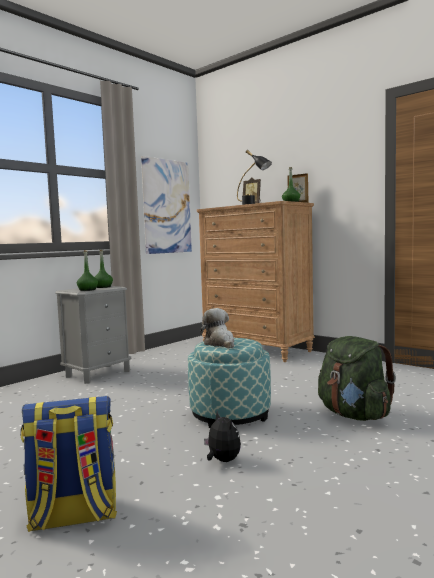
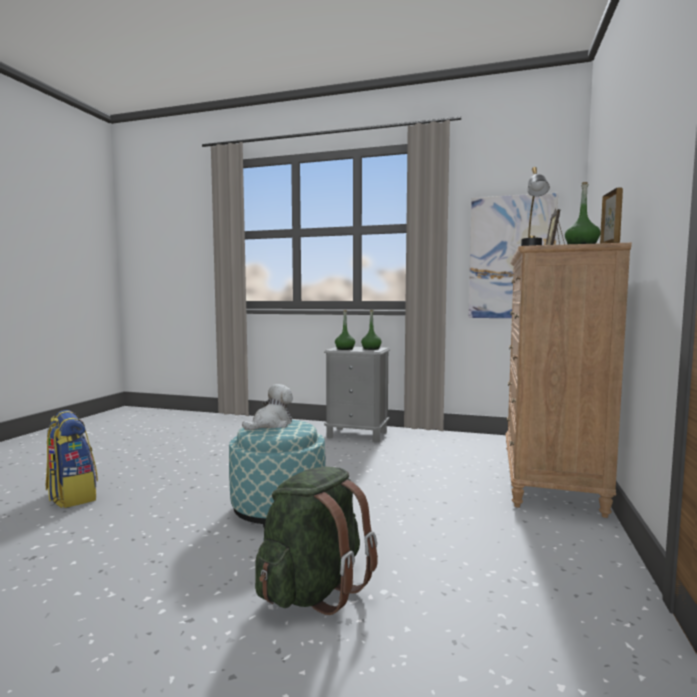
camera: 65 degrees right, 0 degrees up
plush toy [204,411,241,462] -> none

